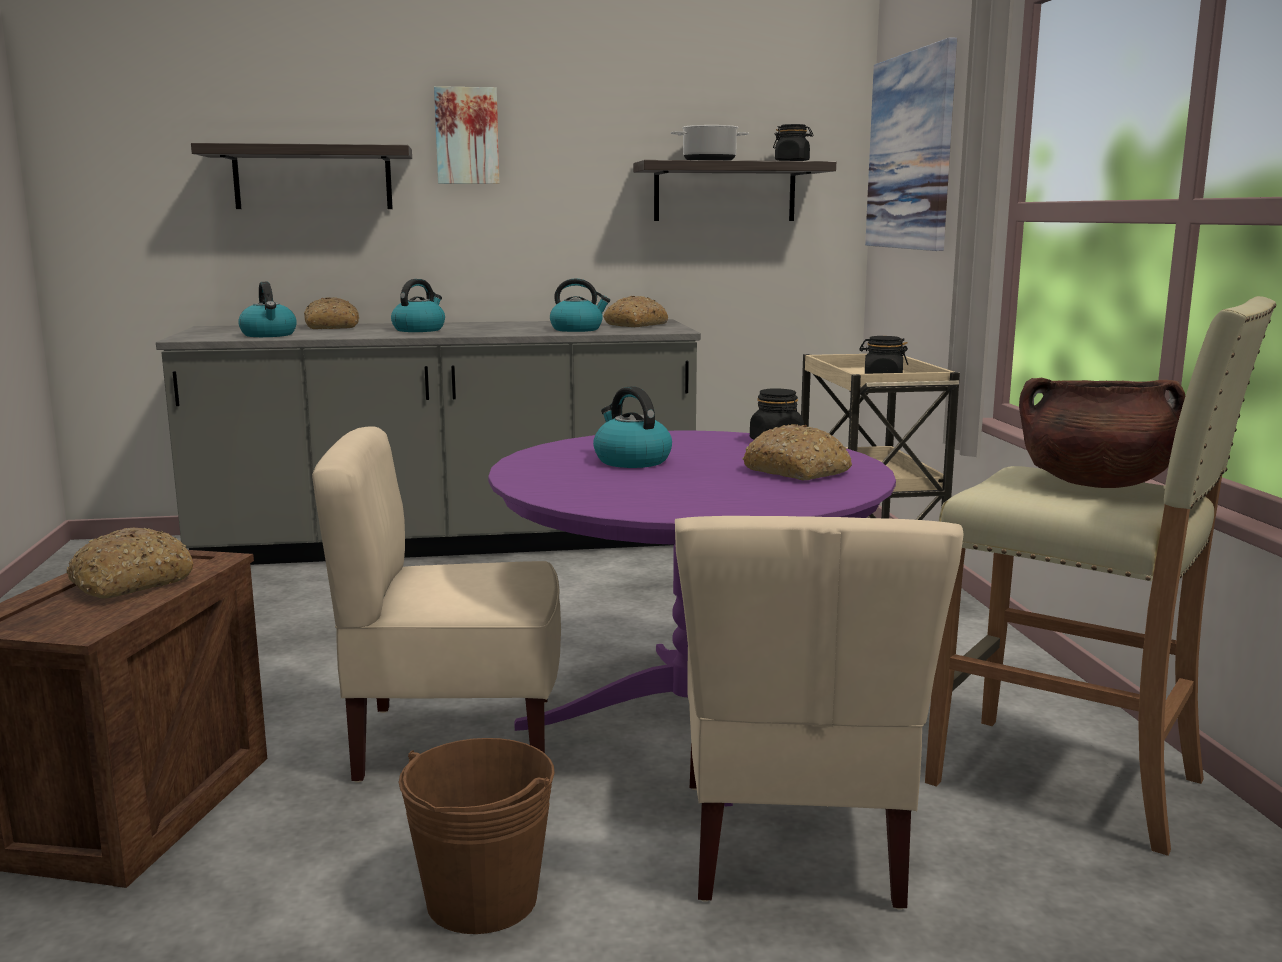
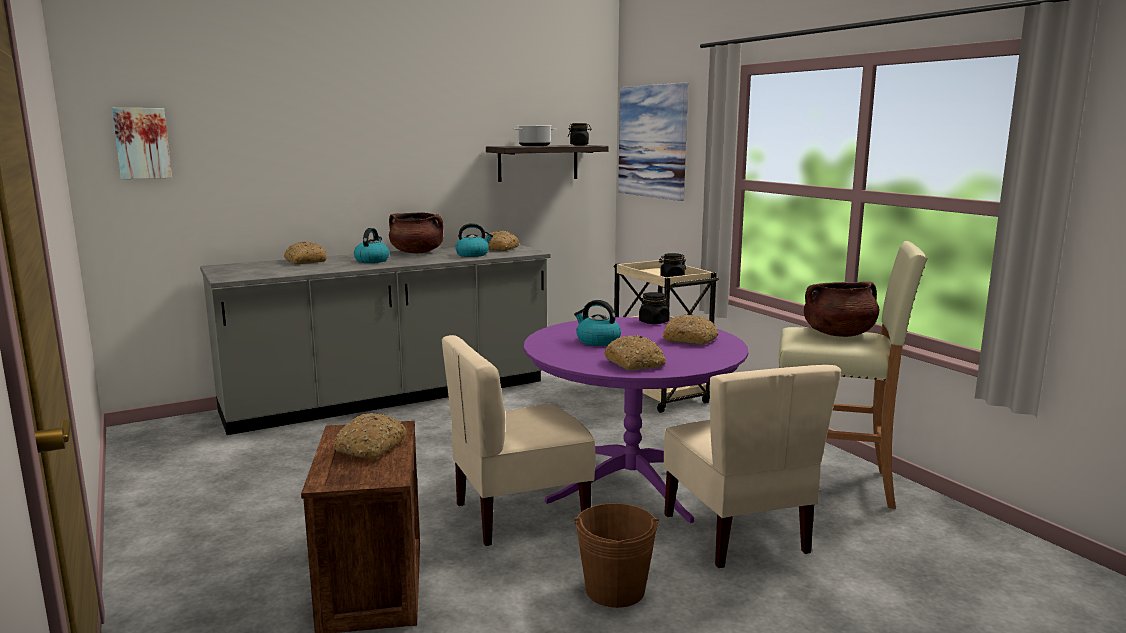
camera: 20 degrees left, 0 degrees up
shelf [191,143,412,209] -> none
kettle [238,282,297,337] -> none
picture [434,86,499,184] -> picture moved to [112,108,172,179]
none -> brown cooking pot [389,212,444,253]
none -> bread [604,335,666,371]

